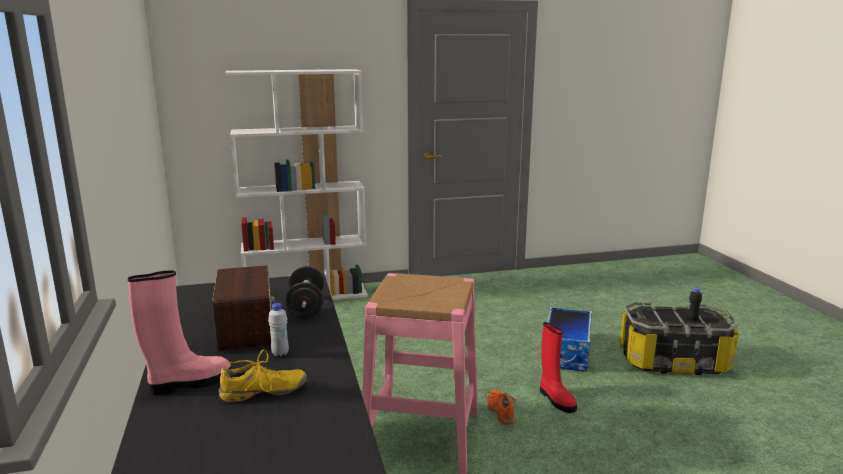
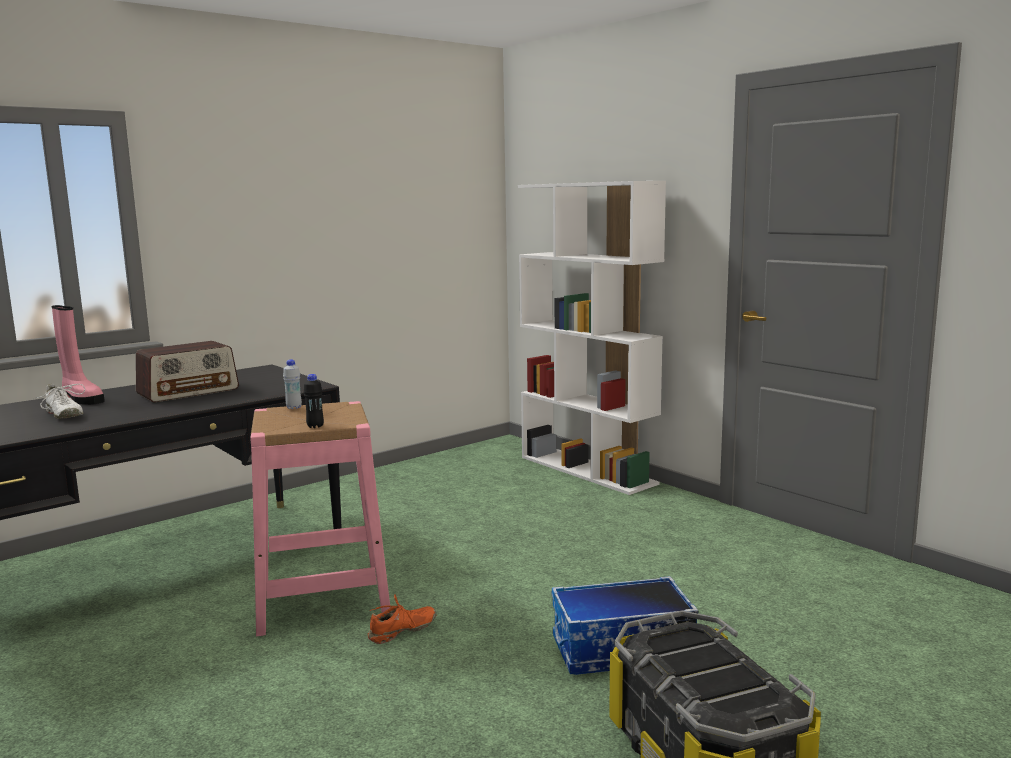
camera: 65 degrees right, 5 degrees down
yellow shoe [219,349,307,402] -> white shoe [31,384,85,419]
white bottle [268,303,289,357] -> white bottle moved to [283,360,302,409]
black dumbbell [286,266,324,317] -> none
red boot [540,322,577,413] -> none
black bottle [687,287,702,321] -> black bottle moved to [304,374,324,428]

